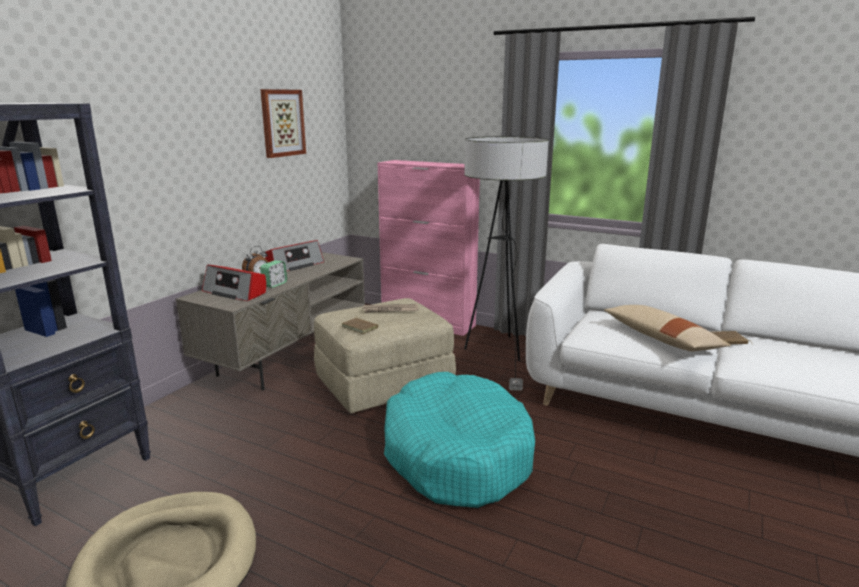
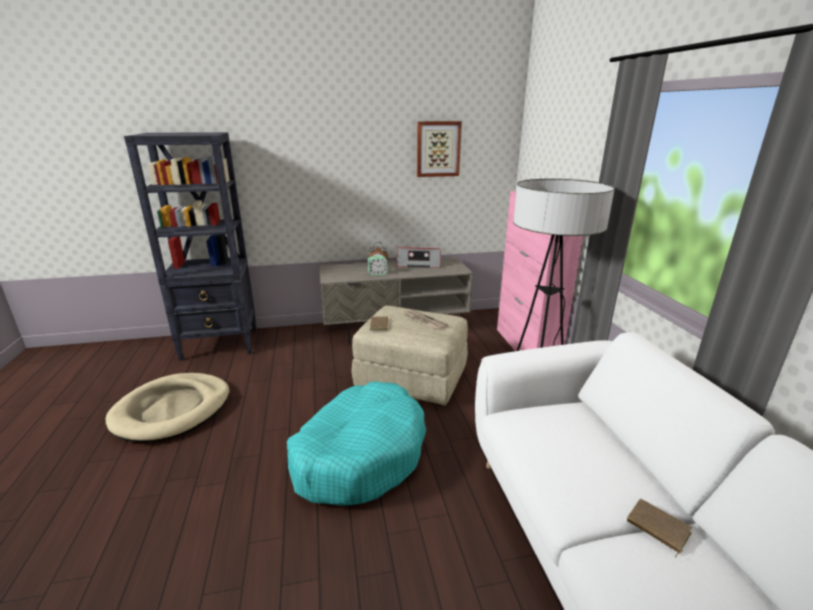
camera: 50 degrees right, 5 degrees up
radio [202,265,266,301] -> none
beige pillow [604,305,731,351] -> none

